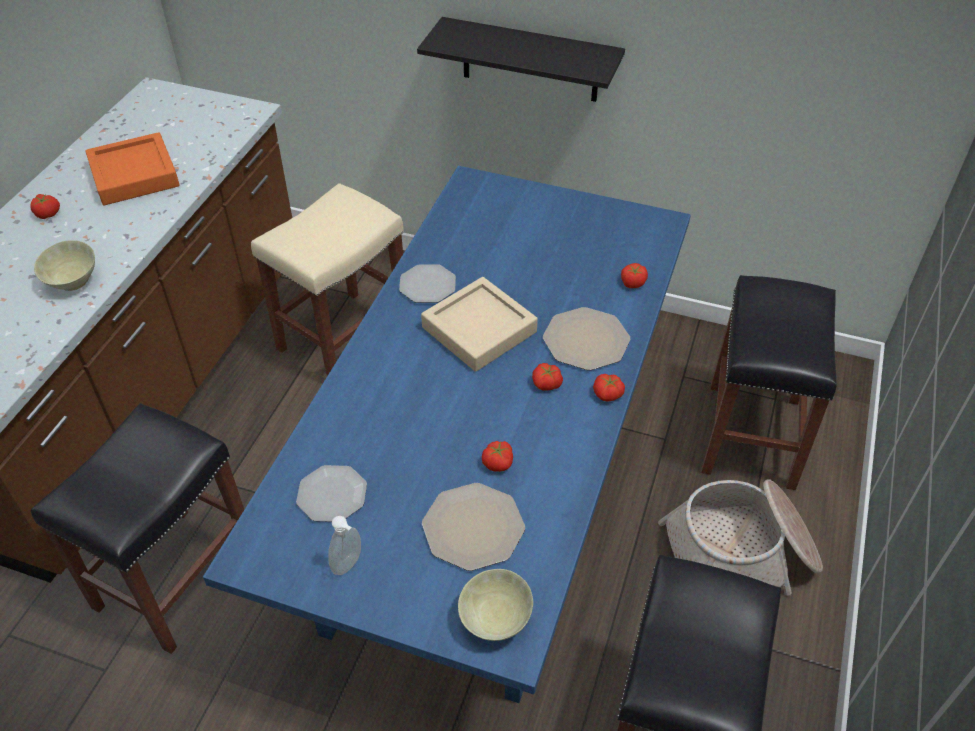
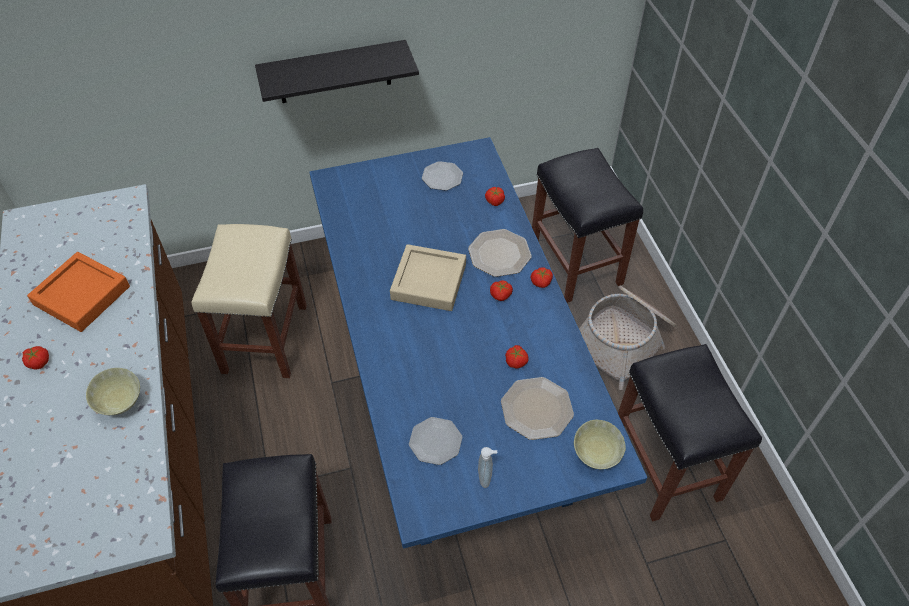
camera: 35 degrees left, 5 degrees up
plate [399,264,456,303] -> plate moved to [422,161,463,191]

